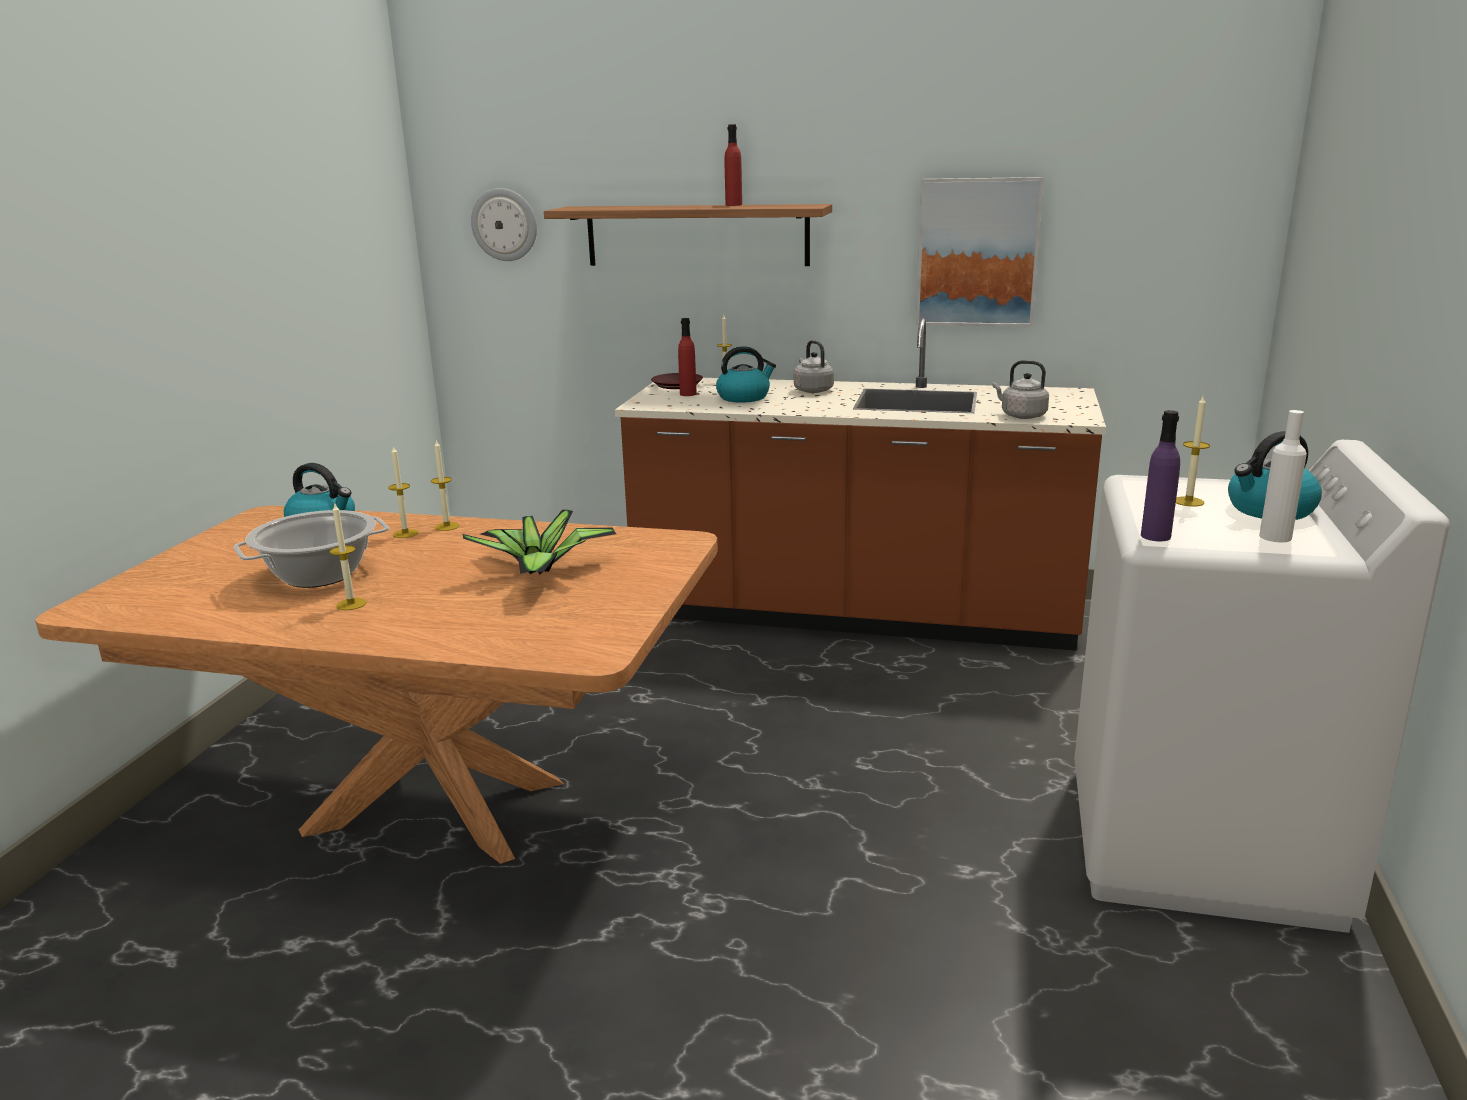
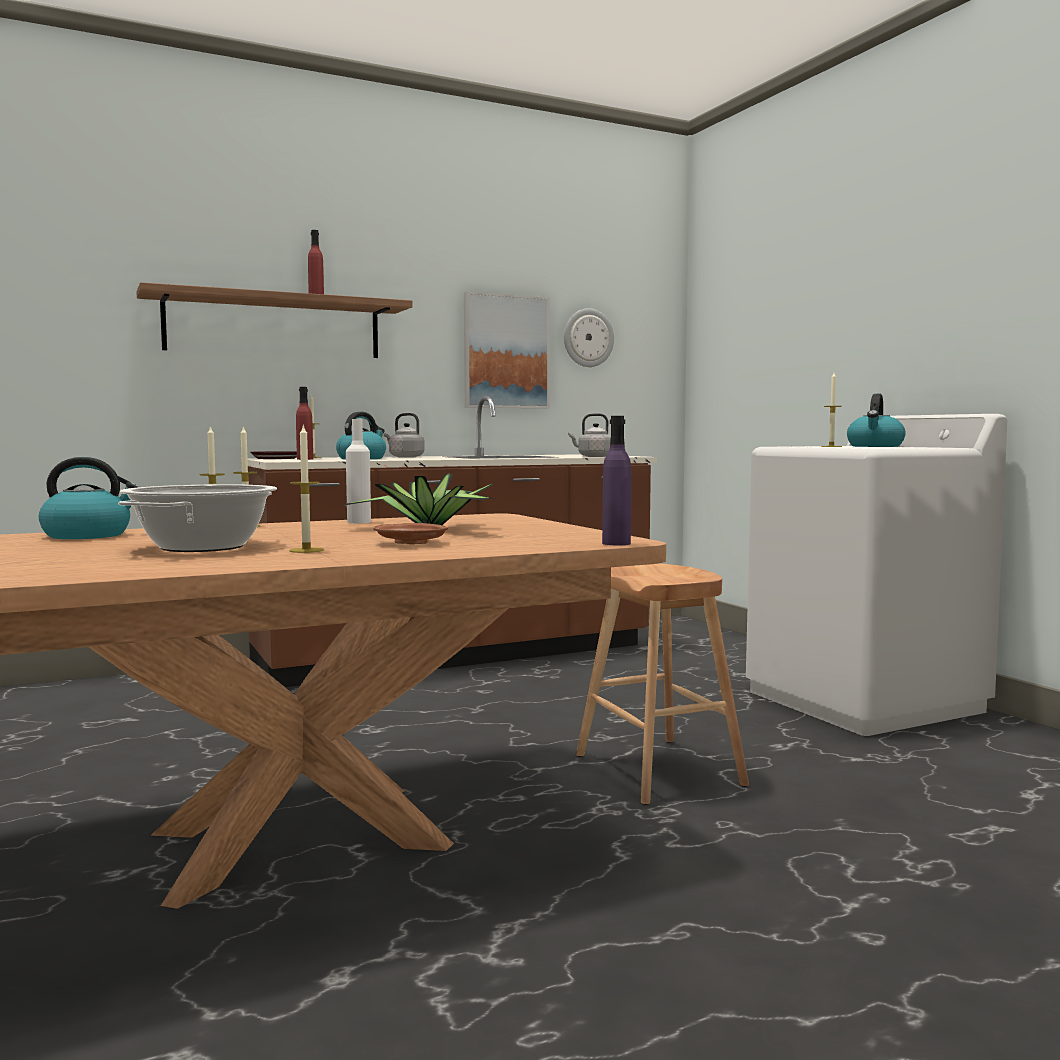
camera: 40 degrees left, 15 degrees down
wall clock [471,188,537,261] -> wall clock moved to [564,308,614,367]
purple bottle [1141,410,1180,541] -> purple bottle moved to [602,416,632,545]
white bottle [1259,410,1307,542] -> white bottle moved to [346,419,371,523]
none -> brown plate [373,523,448,544]
none -> brown stool [576,563,749,805]

